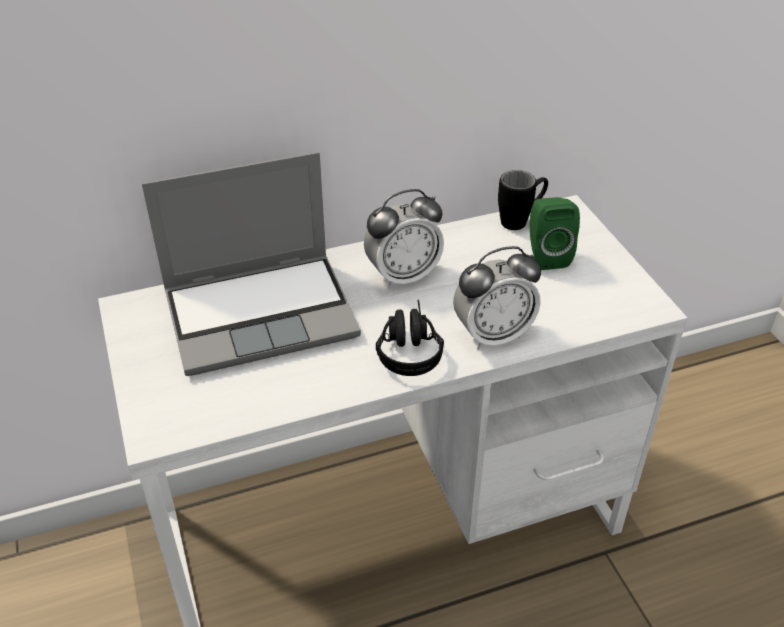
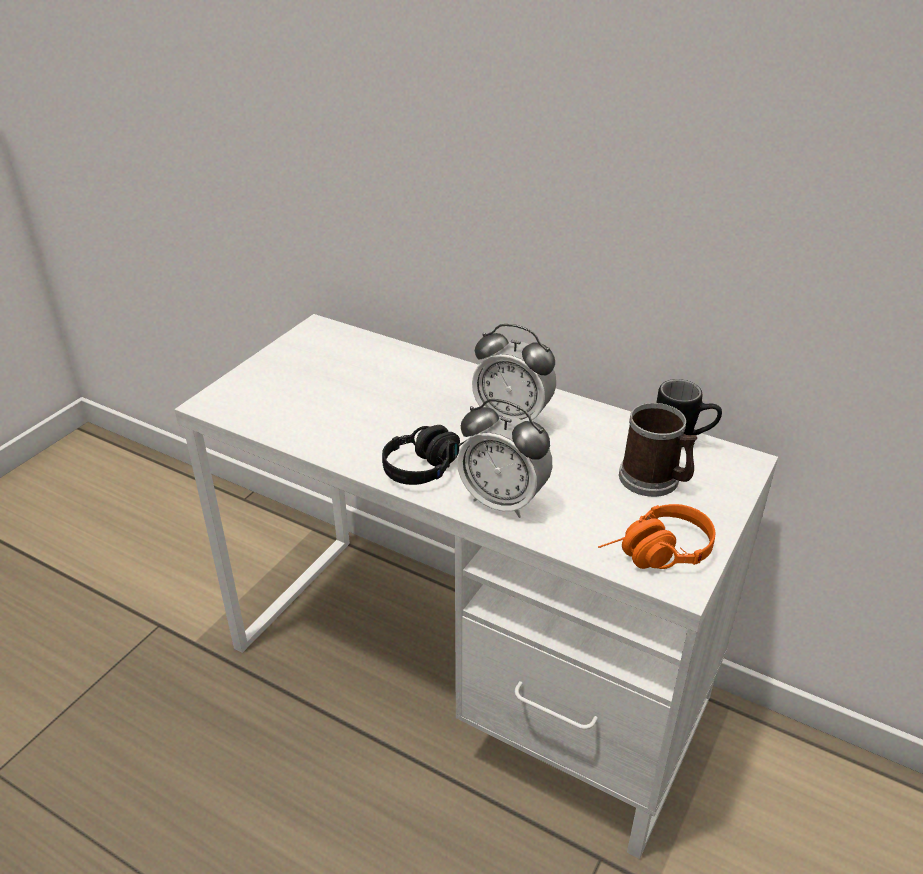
camera: 50 degrees right, 5 degrees down
laptop [142,152,361,376] -> none
green speaker [529,197,580,270] -> mug [619,403,697,497]
none -> orange headphones [598,504,716,569]

